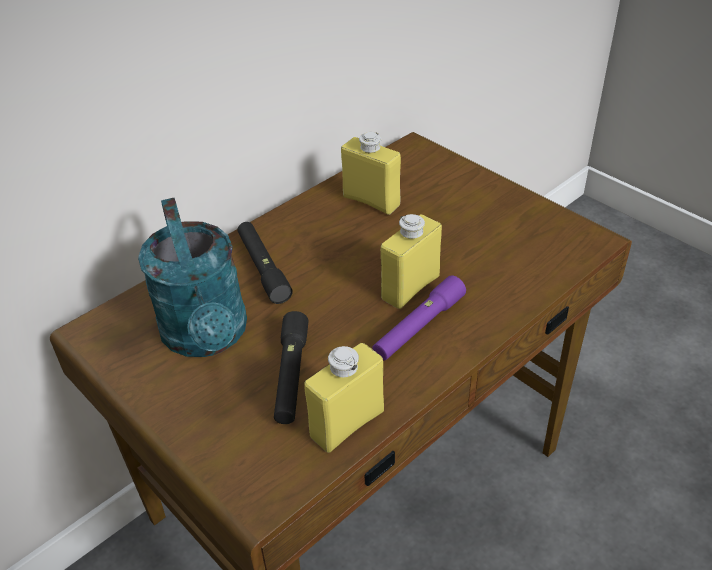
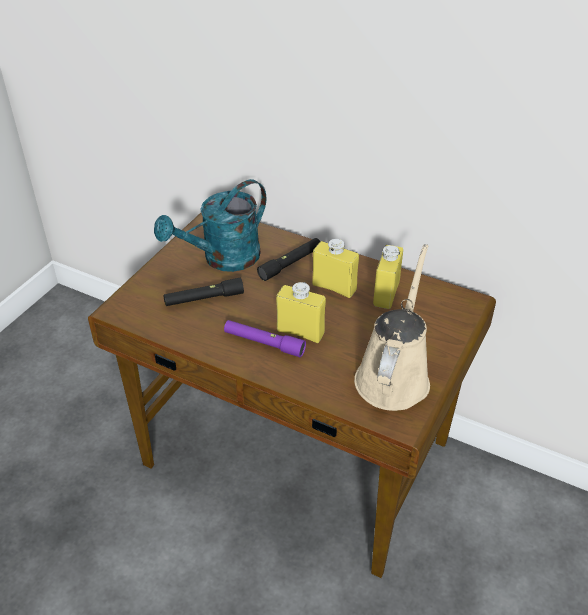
camera: 70 degrees right, 0 degrees up
yellow bottle [304,343,384,453] -> yellow bottle moved to [312,239,359,298]
none -> beige watering can [354,244,430,411]

